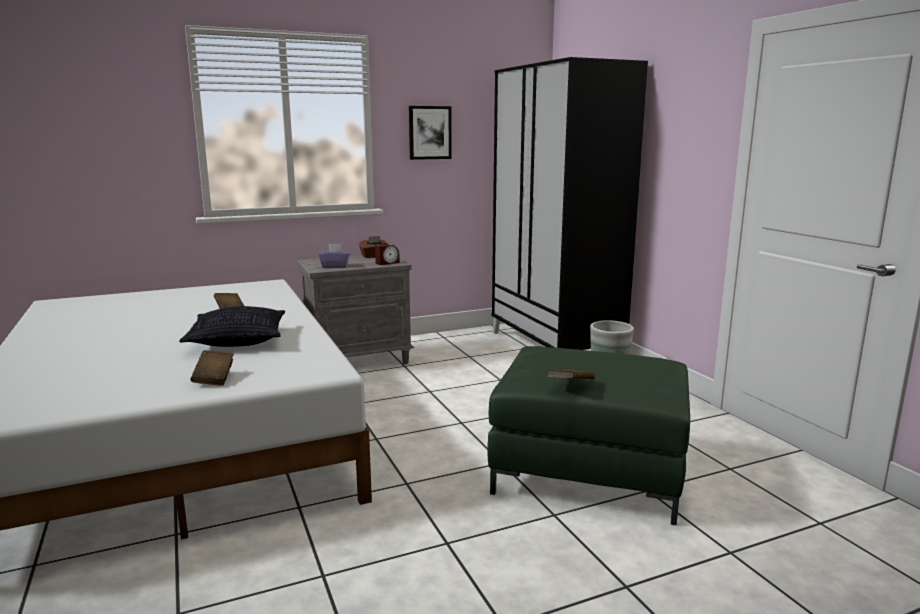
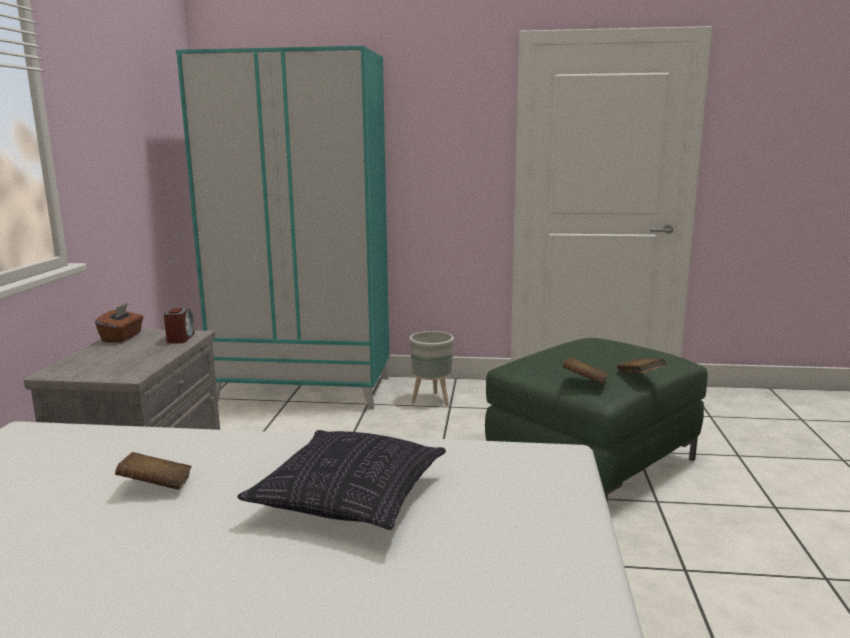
camera: 60 degrees left, 0 degrees up
brown book [191,350,234,386] -> brown book moved to [562,357,608,384]
purple tissue box [318,244,350,268] -> none
picture [409,106,452,160] -> none
black wardrobe [491,57,648,350] -> turquoise wardrobe [176,46,390,410]

